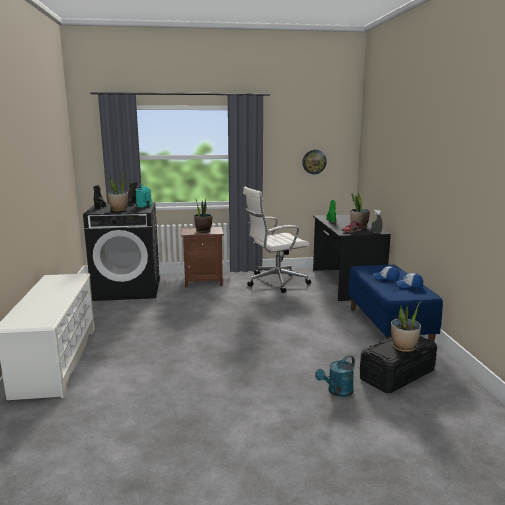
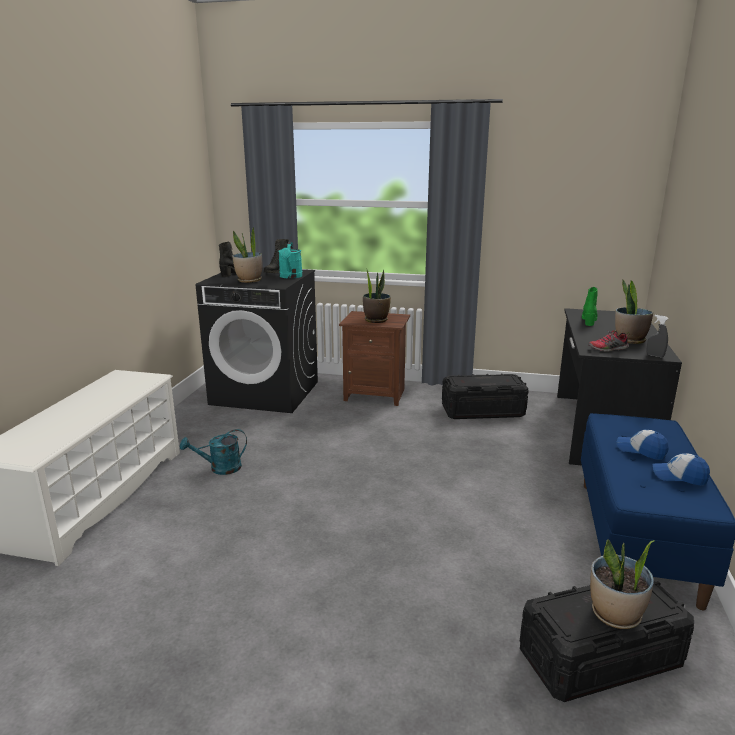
camera: 20 degrees right, 5 degrees up
white office chair [243,187,311,293] -> black storage box [442,373,529,419]
wall clock [302,150,327,174] -> none
turquoise watering can [315,355,355,397] -> turquoise watering can moved to [180,429,247,475]

